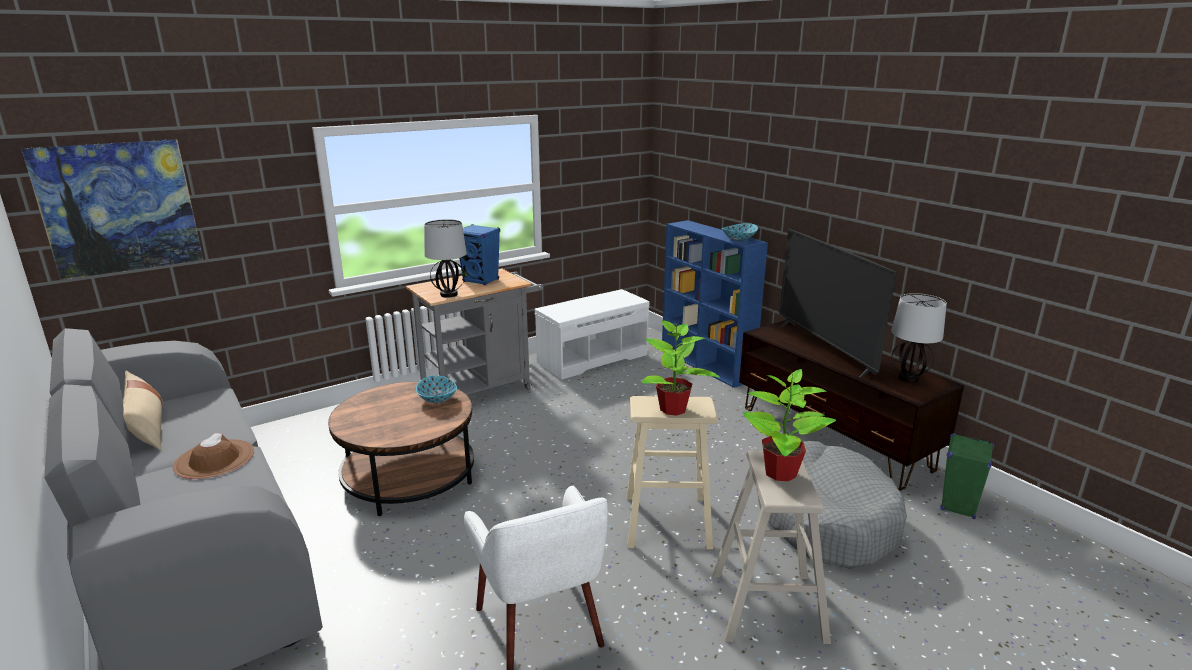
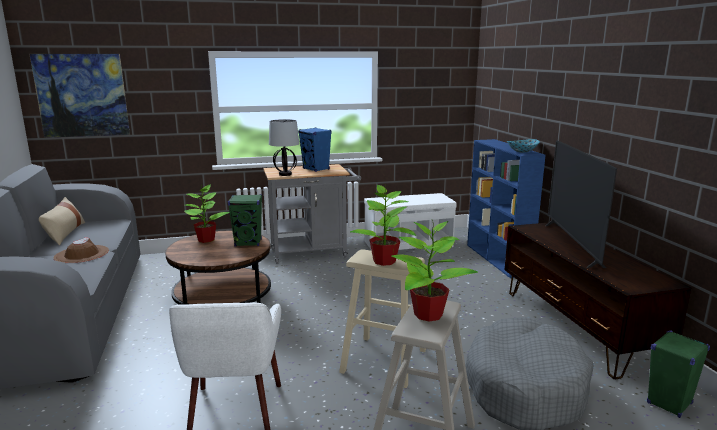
camera: 20 degrees right, 5 degrees down
bowl [416,375,457,403] -> green speaker [228,194,262,246]
table lamp [891,293,947,383] -> none
none -> potted plant [184,184,230,243]

